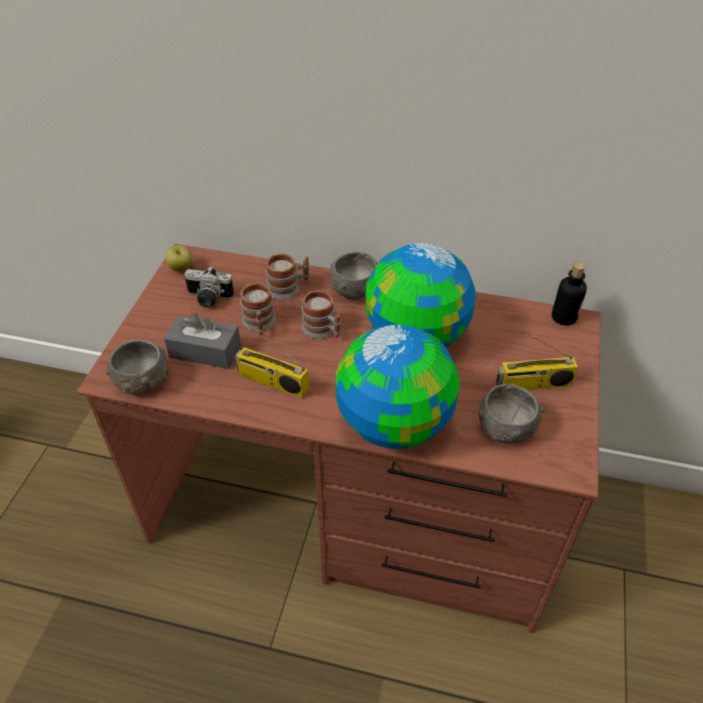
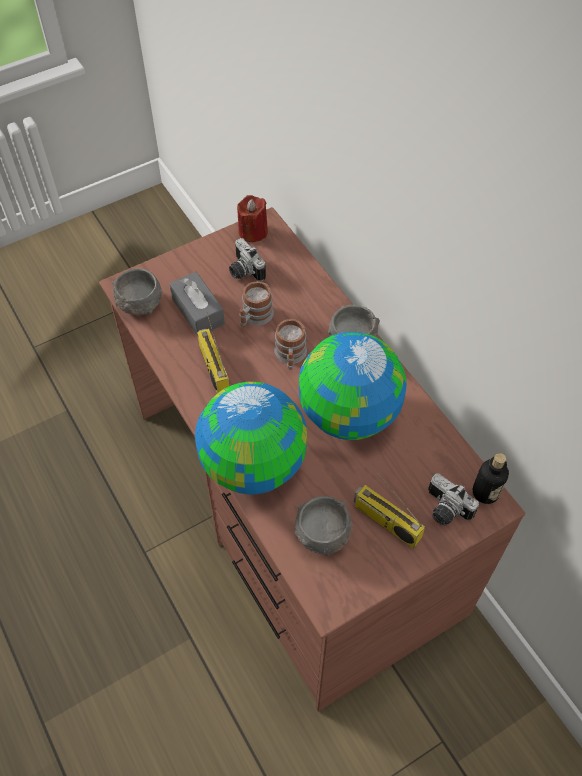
camera: 45 degrees right, 10 degrees up
apple [165,245,192,272] -> red candle [237,195,268,242]
mug [266,254,310,300] -> none
none -> camera [428,473,479,526]

